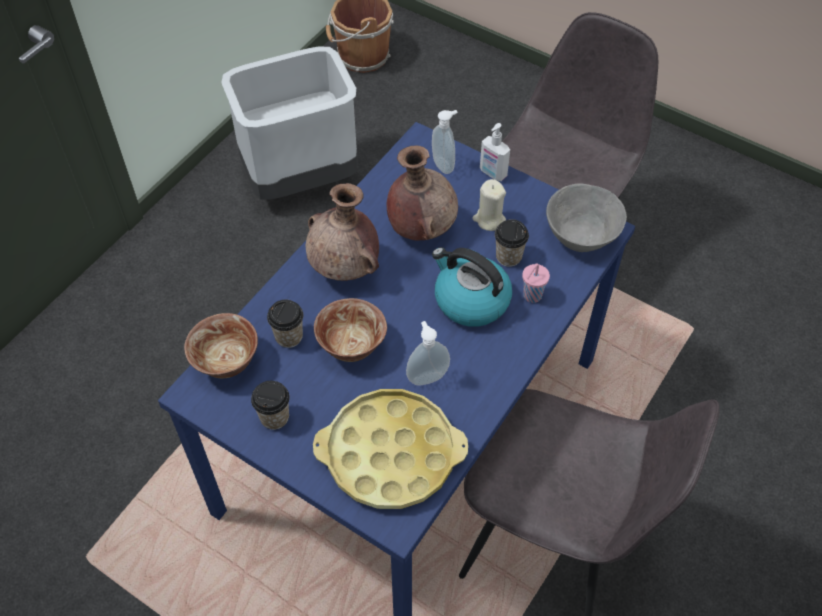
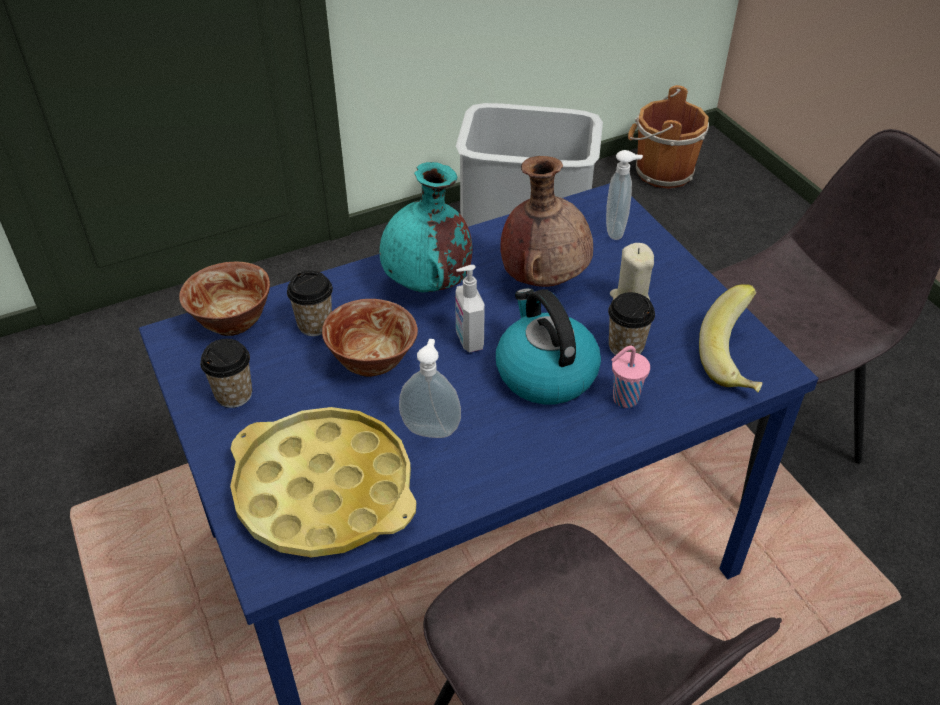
camera: 30 degrees right, 10 degrees down
brown vase [306,183,379,281] -> turquoise vase [380,162,473,292]
soap dispenser [480,123,510,181] -> soap dispenser moved to [455,265,485,353]
grey bowl [546,183,627,252] -> banana [699,285,763,392]

